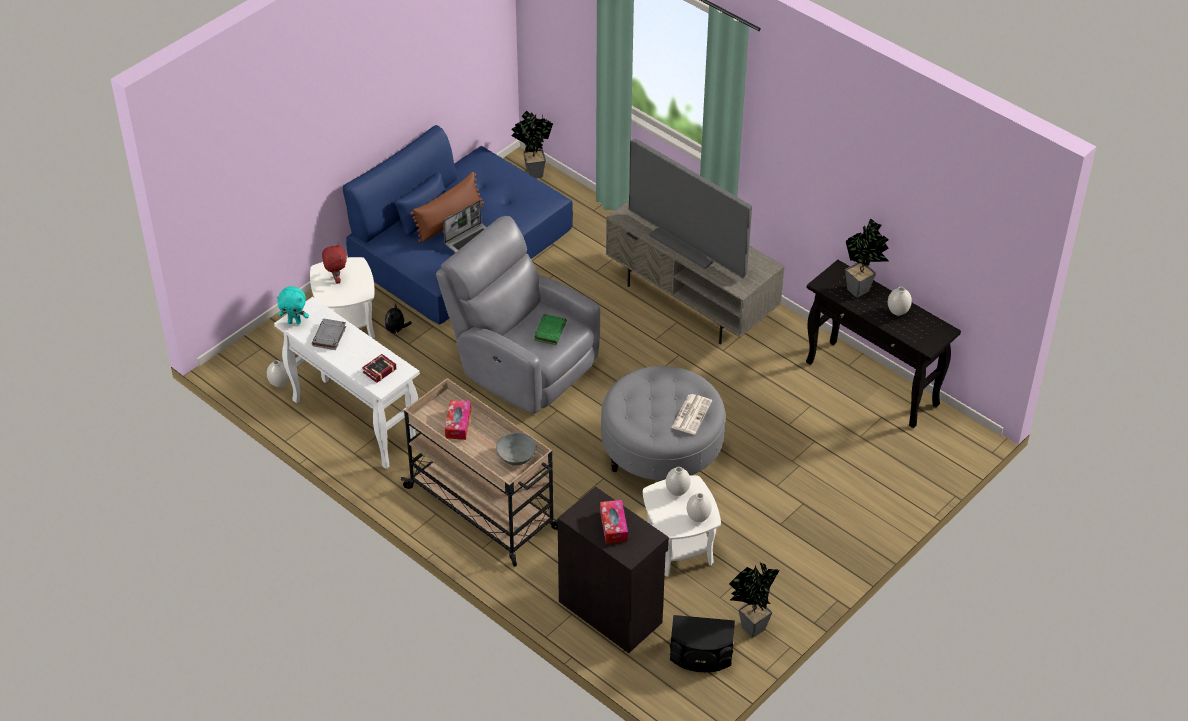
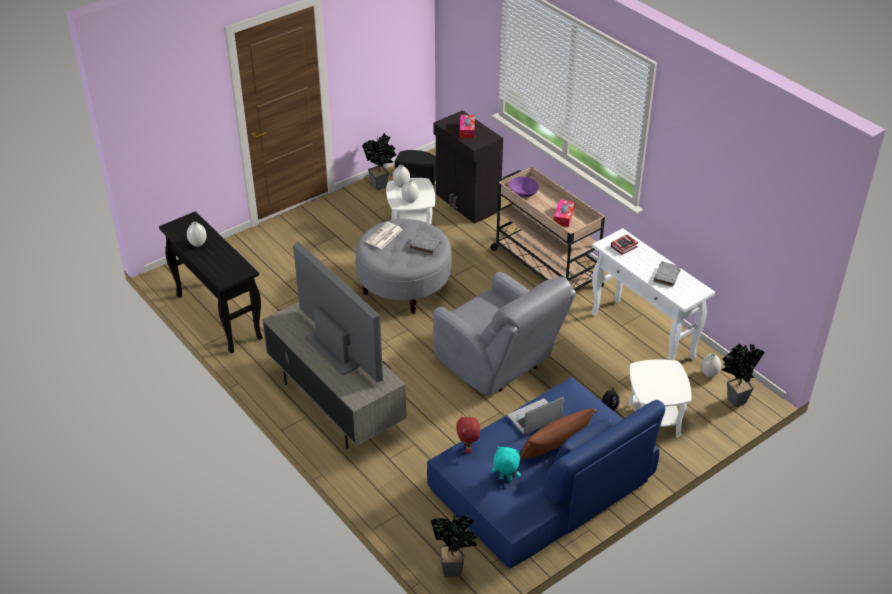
camera: 170 degrees left, 5 degrees down
turquoise plush toy [277,286,309,325] -> turquoise plush toy moved to [492,446,521,481]
red plush toy [322,243,347,284] -> red plush toy moved to [456,415,480,454]
grey bowl [496,433,537,466] -> purple bowl [509,176,539,198]
green book [534,314,567,345] -> none
potted plant [845,218,889,298] -> potted plant moved to [722,344,765,407]
none -> grey book [409,234,441,255]

